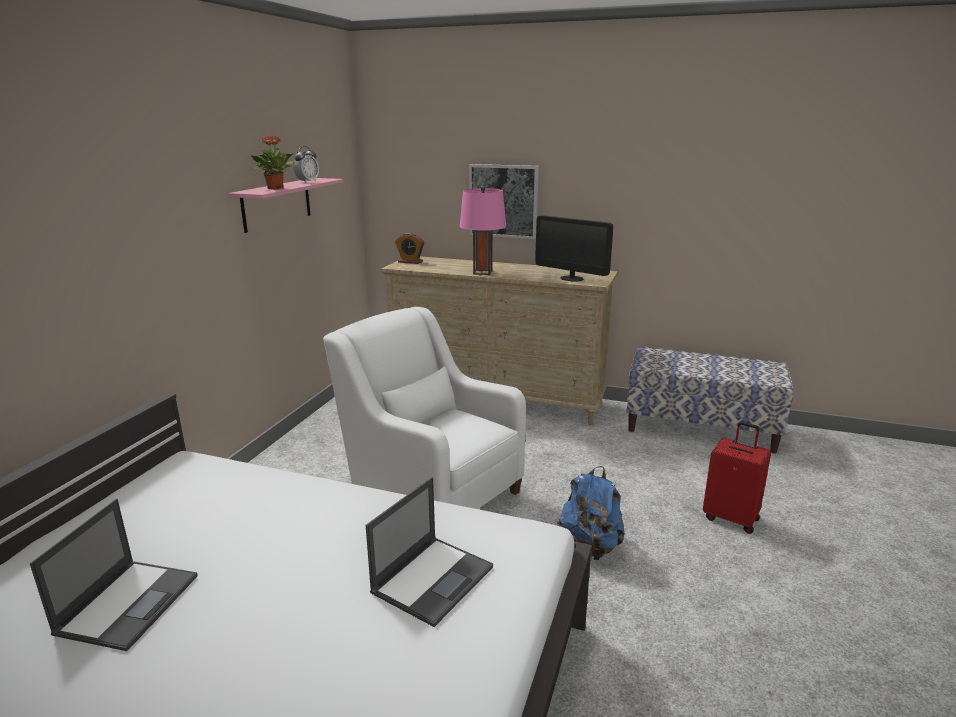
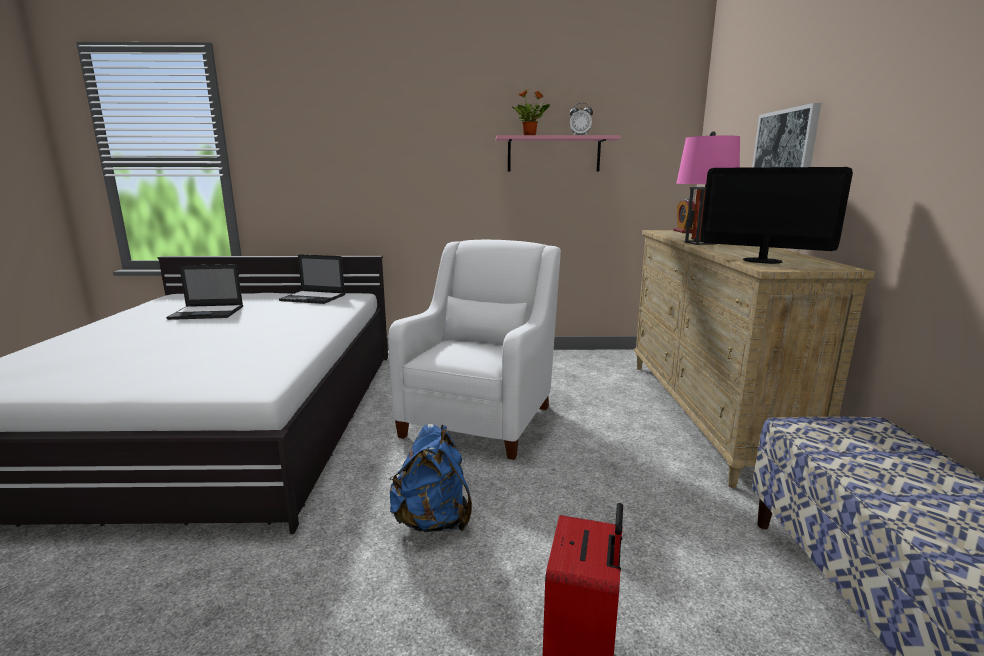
camera: 70 degrees right, 5 degrees down
laptop [366,477,493,627] -> laptop moved to [279,254,345,304]
monitor [535,215,613,282] -> monitor turned 105 degrees clockwise [700,167,853,264]

